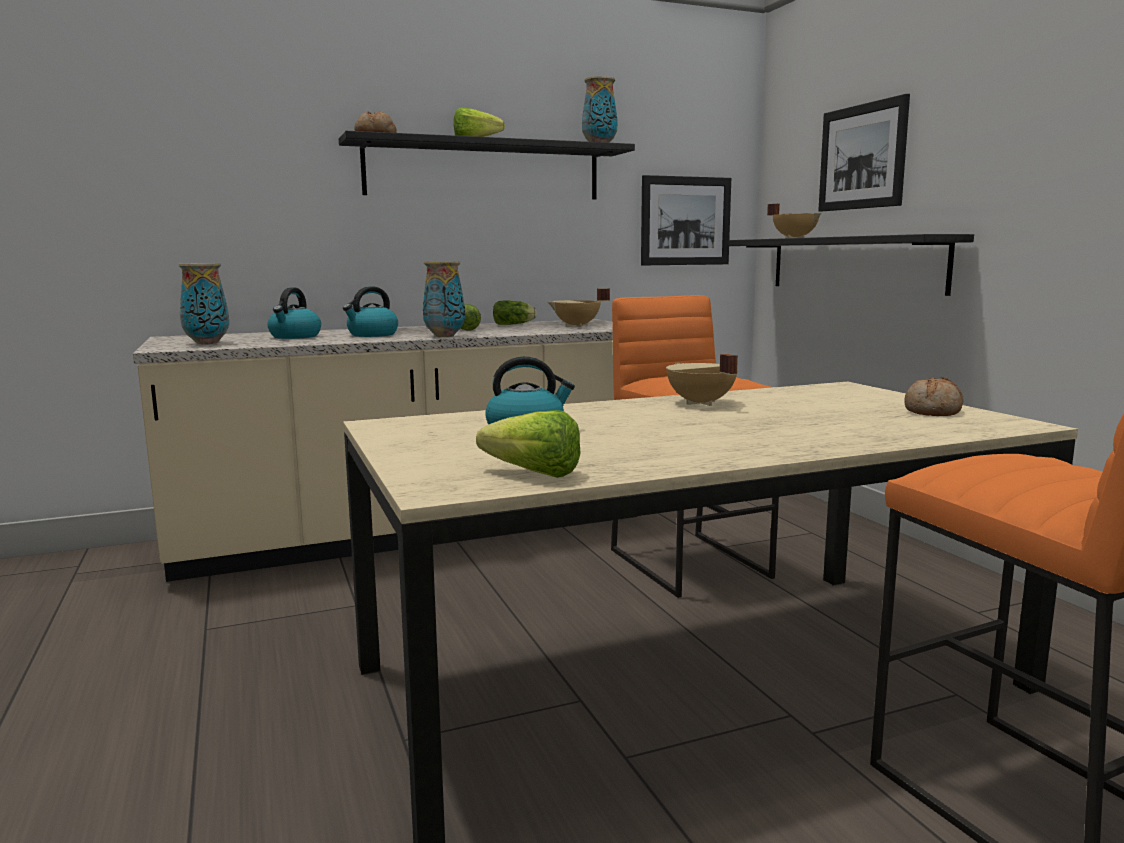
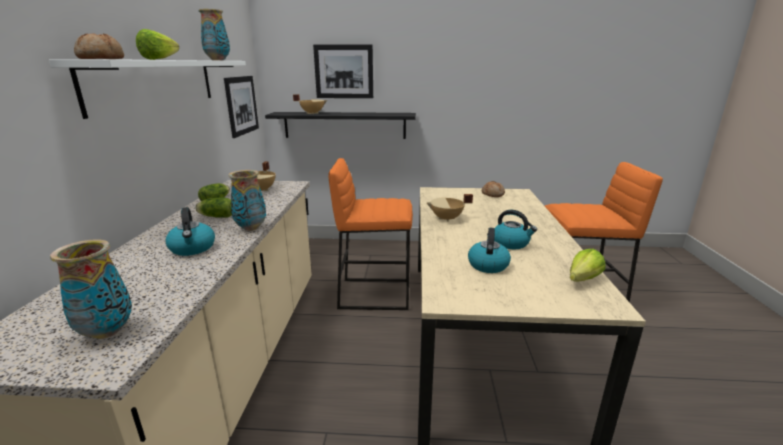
camera: 65 degrees left, 10 degrees up
kettle [267,288,321,339] -> kettle moved to [494,210,537,249]
black shelf [339,131,635,200] -> white shelf [49,59,246,119]

